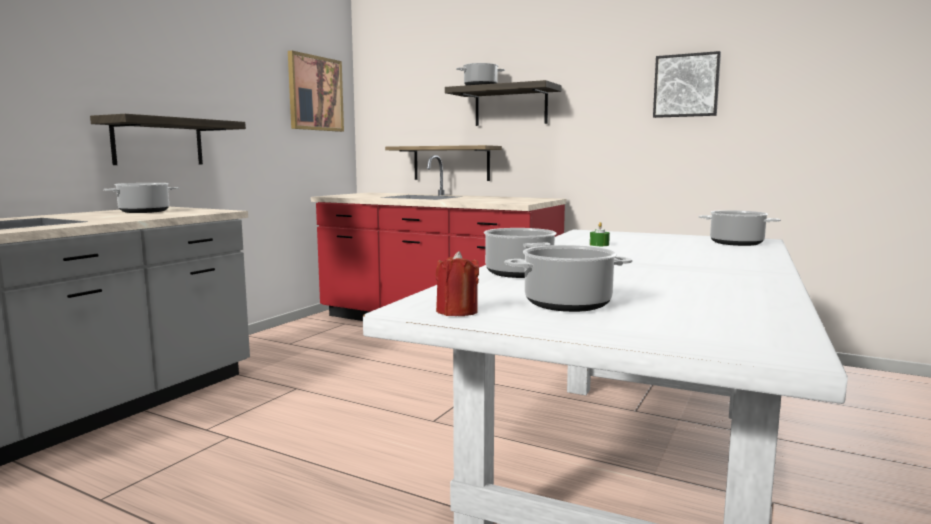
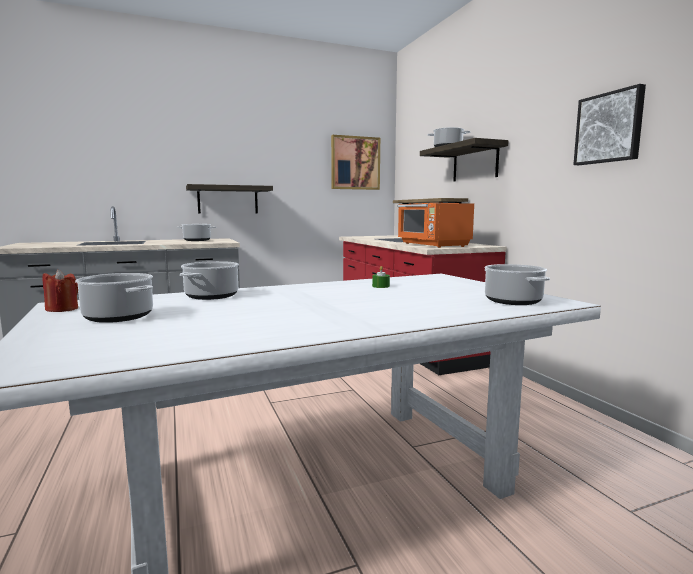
camera: 40 degrees right, 0 degrees up
none -> orange microwave [398,203,474,248]

